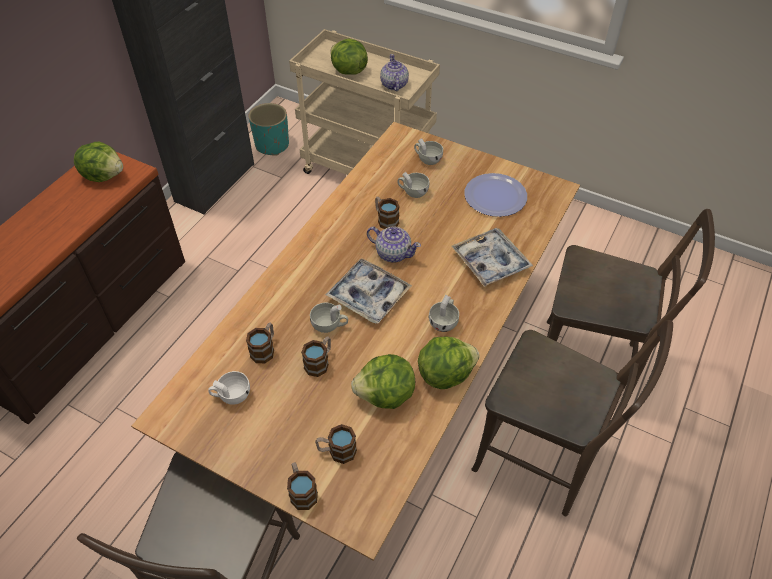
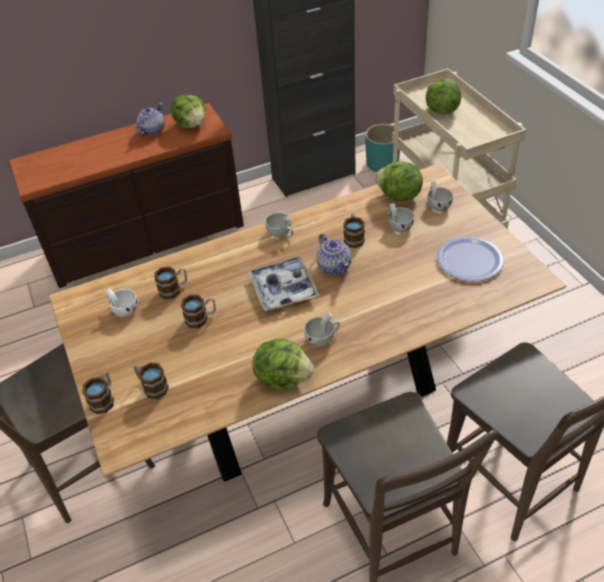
camera: 40 degrees right, 5 degrees down
white cup [310,303,348,333] -> white cup moved to [265,213,293,237]
lettuce [351,354,415,409] -> lettuce moved to [375,161,423,202]
teapot [380,54,409,92] -> teapot moved to [135,103,164,135]
tray [451,228,533,287] -> none

